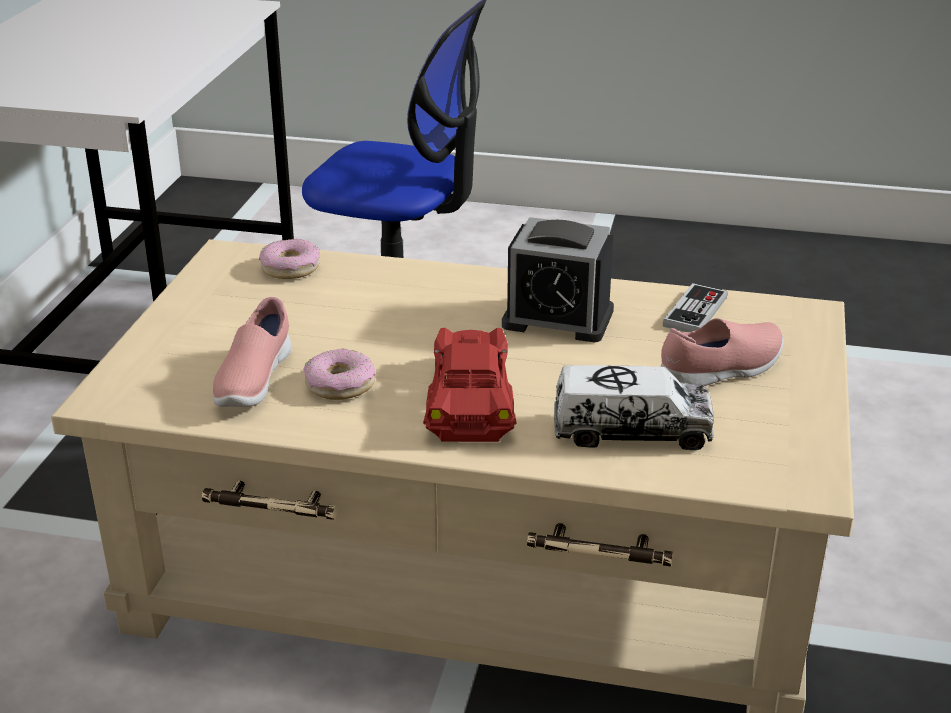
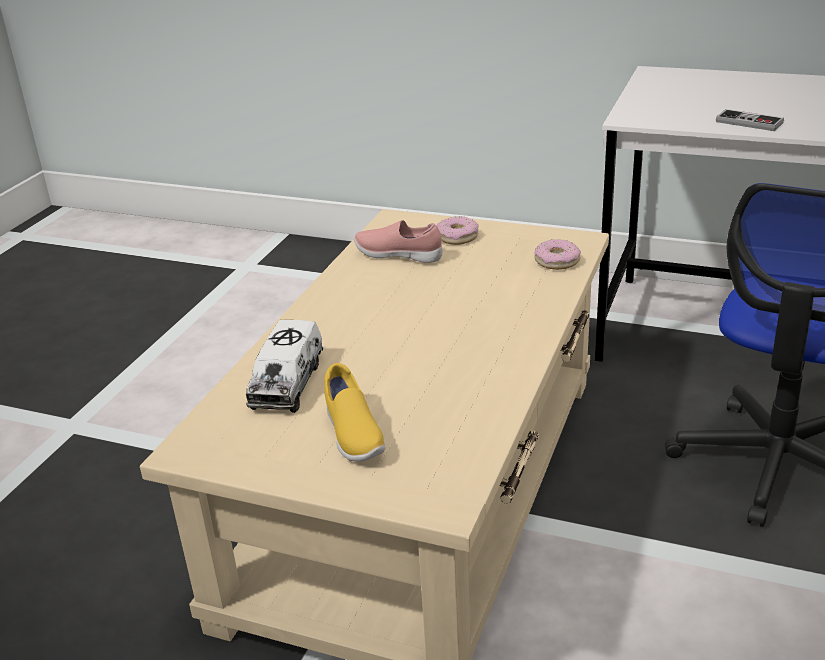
camera: 100 degrees right, 0 degrees up
donut [303,349,375,400] -> donut moved to [437,216,479,245]
red toy car [423,328,516,442] -> none
alarm clock [502,217,614,343] -> none
pink shoe [660,318,784,386] -> yellow shoe [324,363,385,462]
game controller [663,283,728,332] -> game controller moved to [716,109,784,131]

